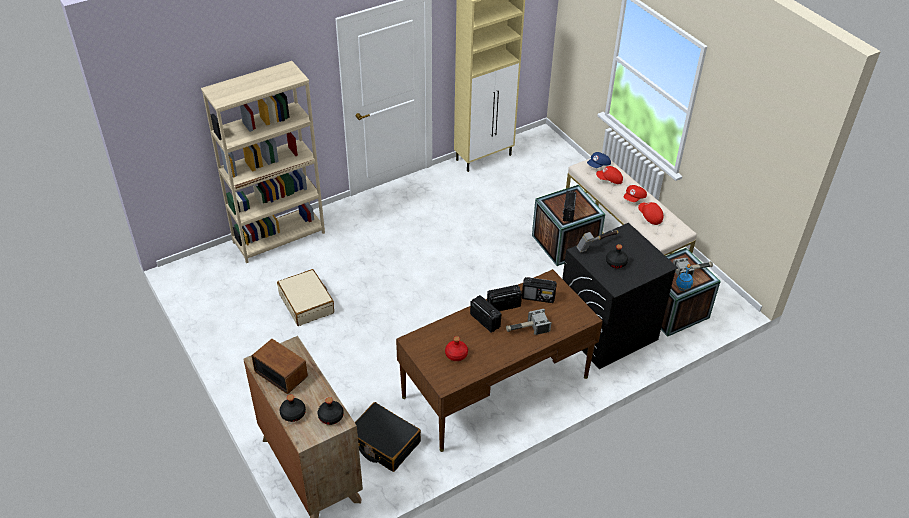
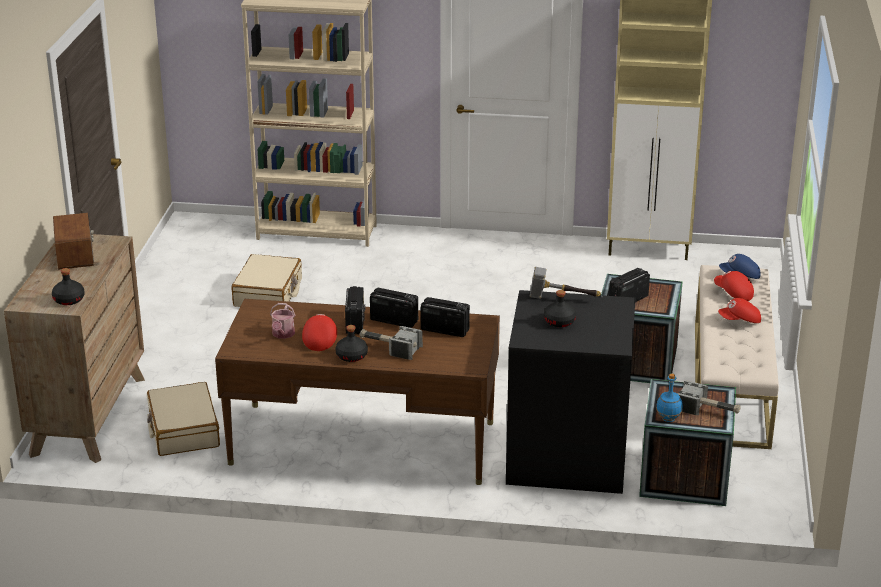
camera: 40 degrees right, 15 degrees down
black bottle [280,394,306,422] -> black bottle moved to [335,325,368,362]
black suitcase [355,402,421,472] -> beige suitcase [147,382,220,456]
red bottle [445,336,468,361] -> watering can [270,303,295,339]
radio [522,277,557,303] -> radio turned 150 degrees clockwise [421,297,470,337]
red cap [638,202,664,225] -> red cap moved to [302,314,337,351]

